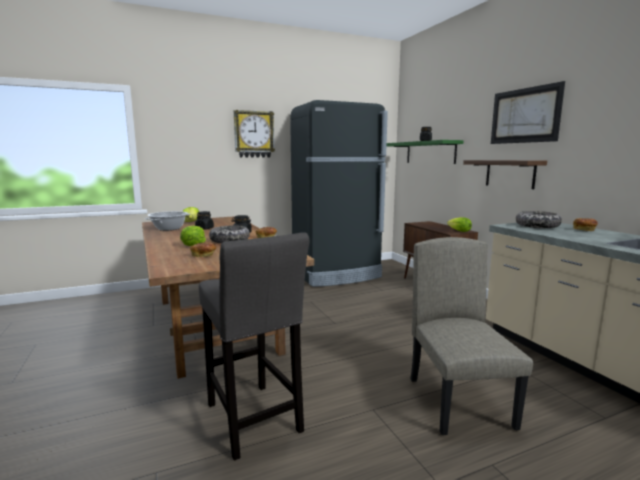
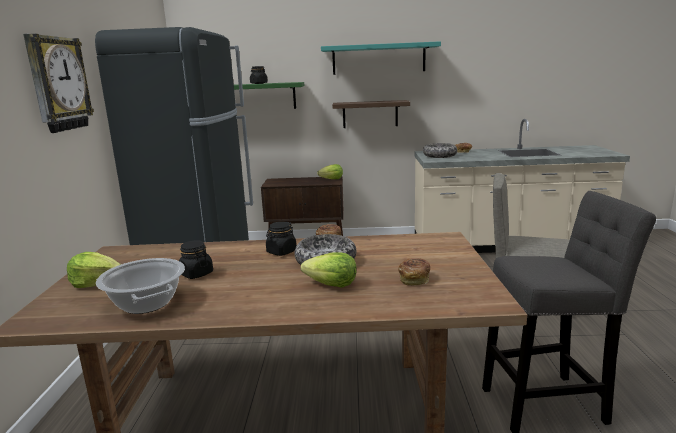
camera: 65 degrees left, 5 degrees up
picture [491,81,565,144] -> turquoise shelf [321,41,441,75]

